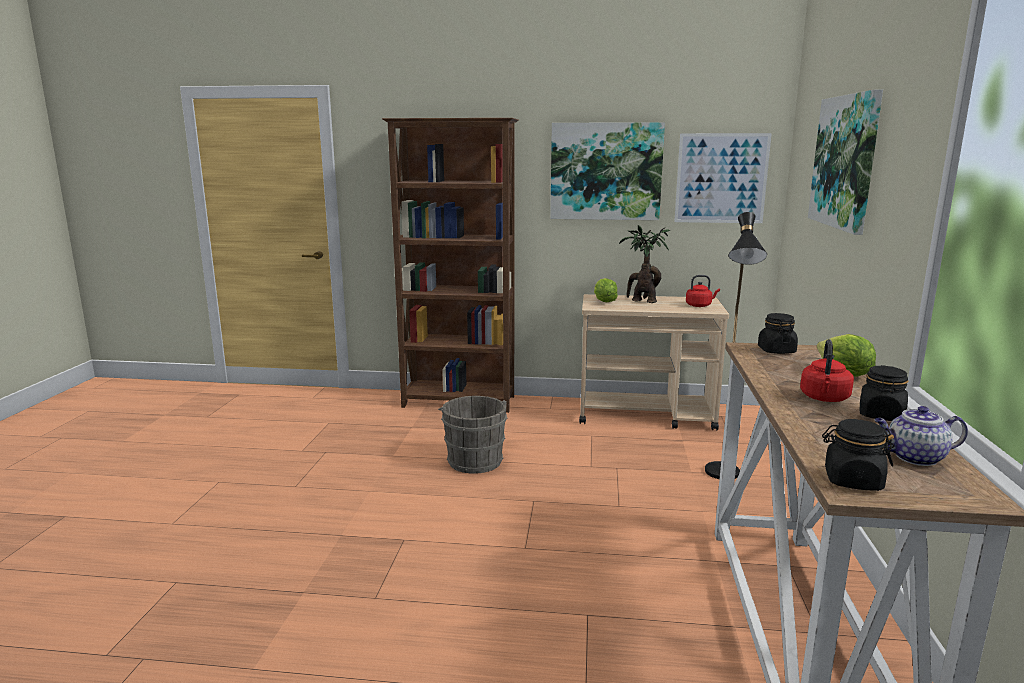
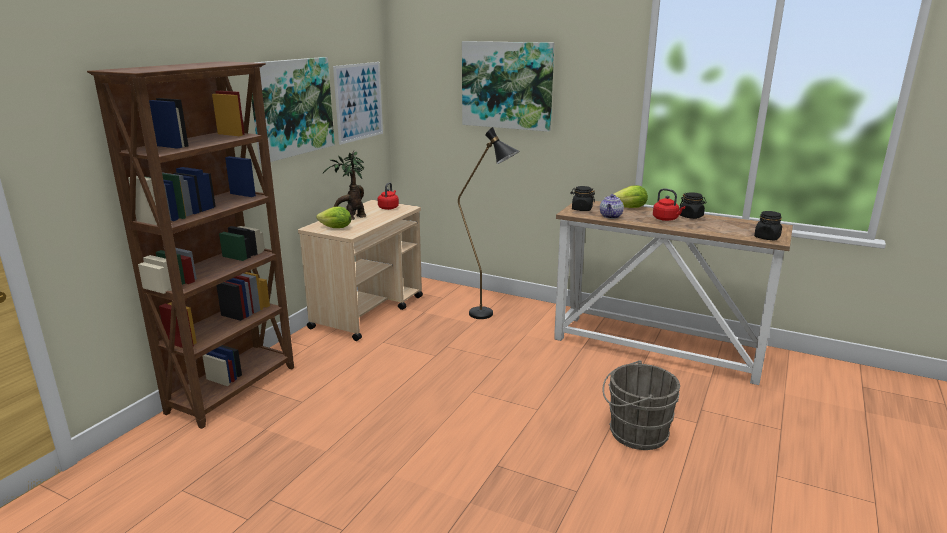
camera: 70 degrees left, 5 degrees up
grey bucket [438,396,507,474] -> grey bucket moved to [603,360,680,450]
teapot [875,406,968,466] -> teapot moved to [600,194,624,219]

